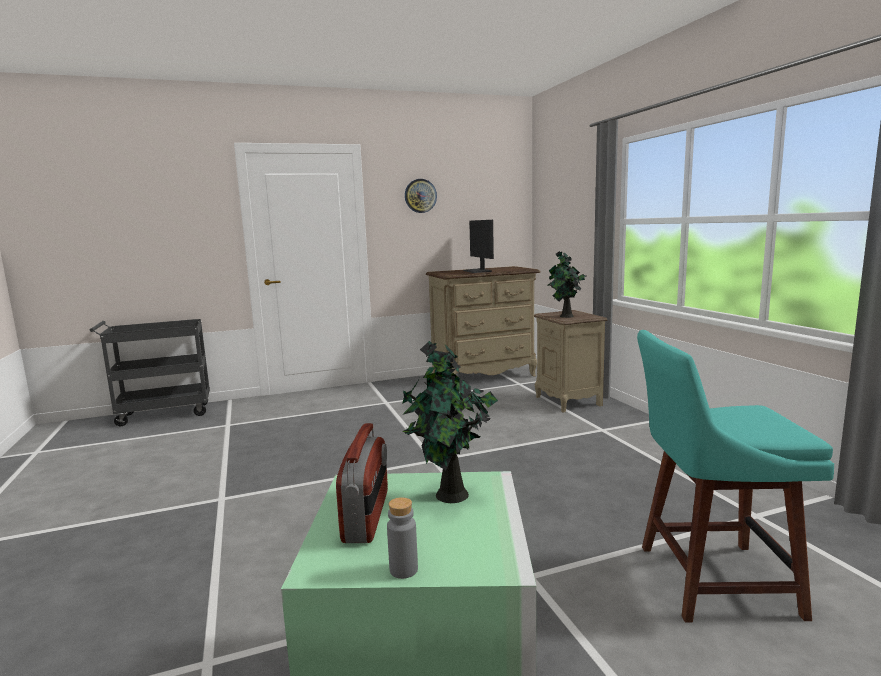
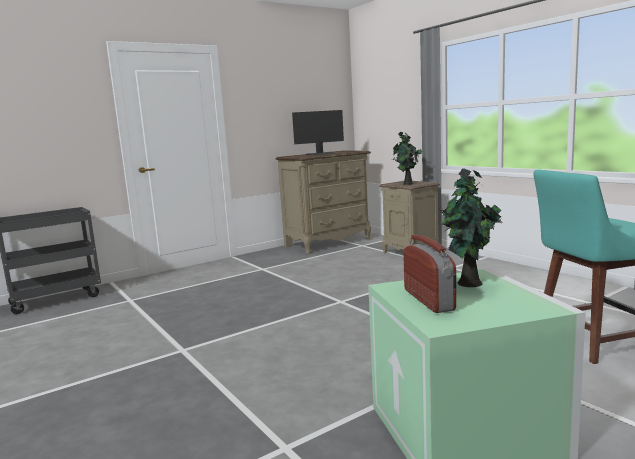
camera: 15 degrees left, 0 degrees up
grey bottle [387,497,418,579] -> none
wall clock [405,179,437,213] -> none
monitor [463,220,494,273] -> monitor turned 75 degrees counterclockwise [292,110,344,156]

